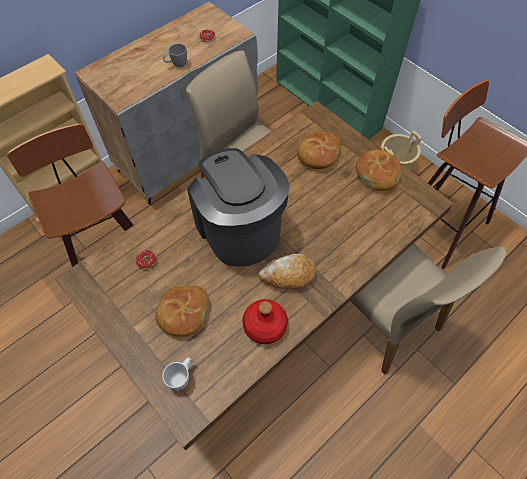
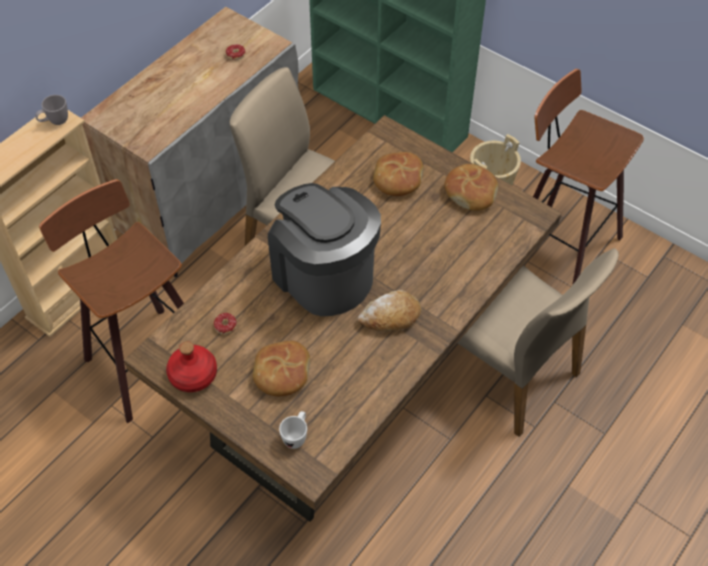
camera: 10 degrees left, 5 degrees down
grey mug [163,43,187,67] -> grey mug moved to [35,95,68,125]
red bottle [243,299,288,344] -> red bottle moved to [166,341,217,392]

